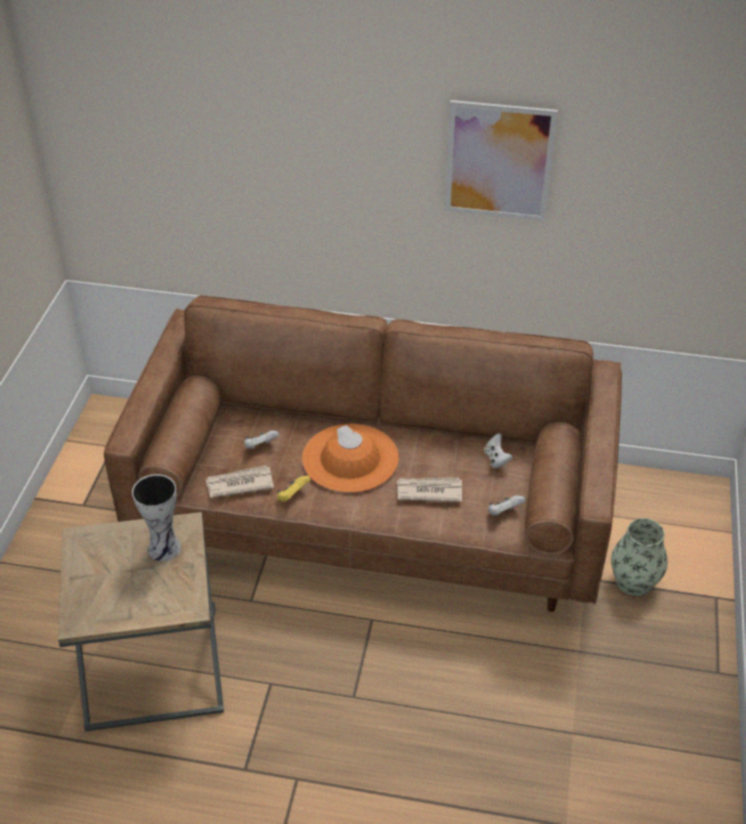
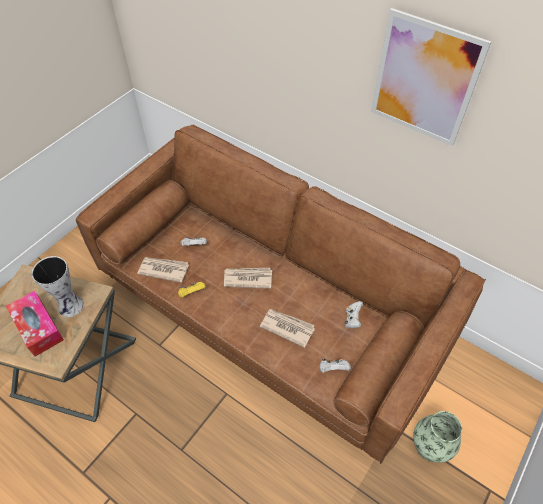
camera: 25 degrees right, 10 degrees up
orange hat [302,424,399,493] -> newspaper [224,268,272,289]
none -> tissue box [6,291,64,357]

